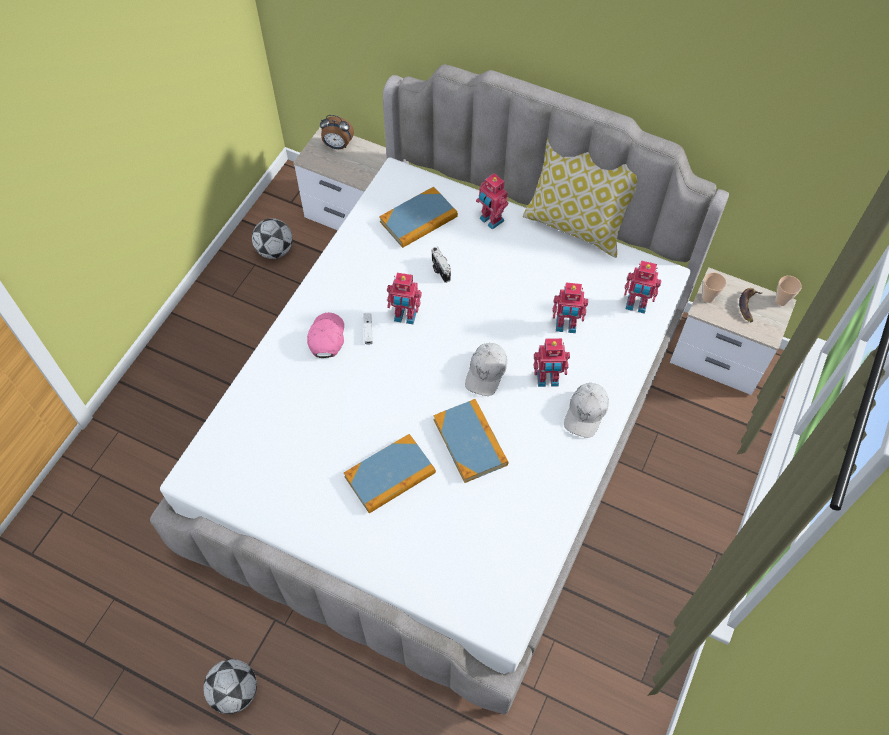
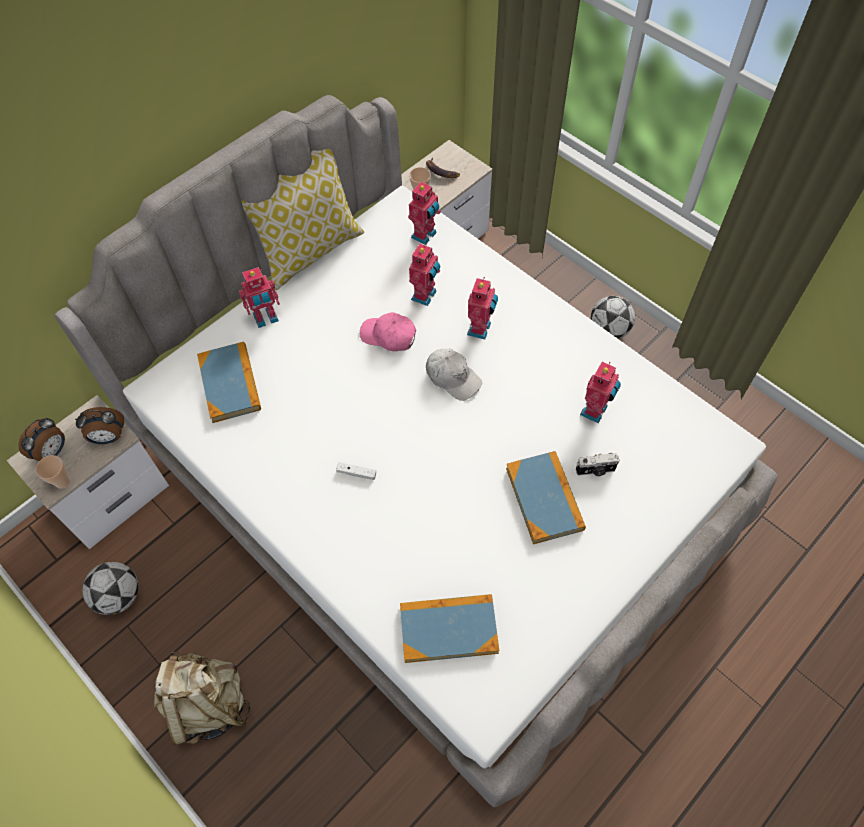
camera: 70 degrees left, 0 degrees up
football [203,659,257,714] -> football moved to [590,296,635,339]
pink cap [307,313,344,358] -> pink cap moved to [360,312,416,351]
toy robot [387,273,422,324] -> toy robot moved to [580,362,621,423]
camera [431,247,451,283] -> camera moved to [576,453,620,476]
book [433,399,509,483] -> book moved to [400,594,499,663]
white cap [564,383,609,438] -> none
cup [775,276,802,306] -> cup moved to [36,455,70,489]
none -> alarm clock [75,407,124,444]
none -> beige backpack [154,652,251,745]

